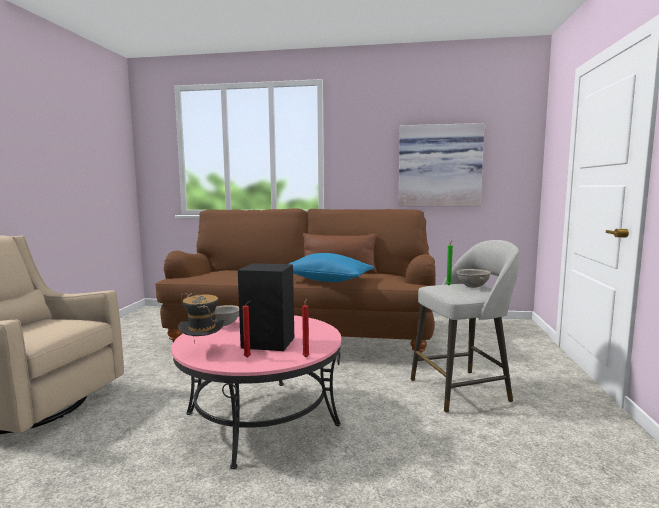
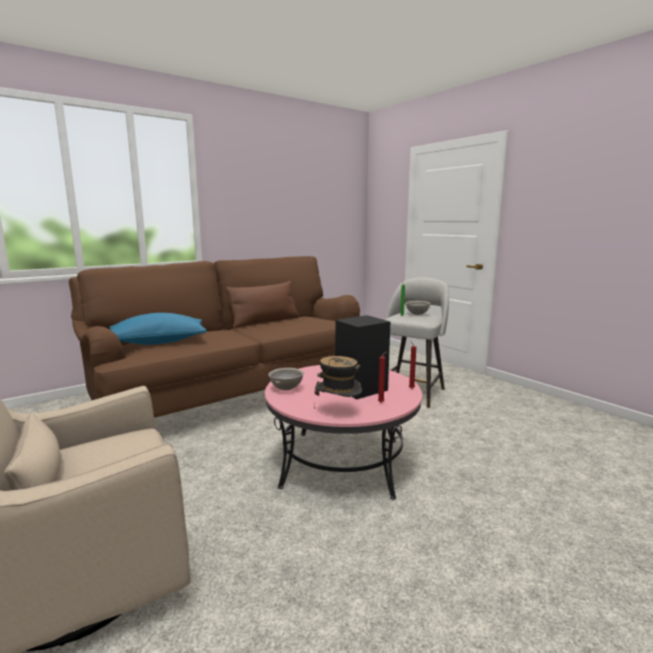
camera: 45 degrees left, 5 degrees up
blue pillow [289,253,374,282] -> blue pillow moved to [109,313,207,345]
picture [398,123,485,206] -> none

